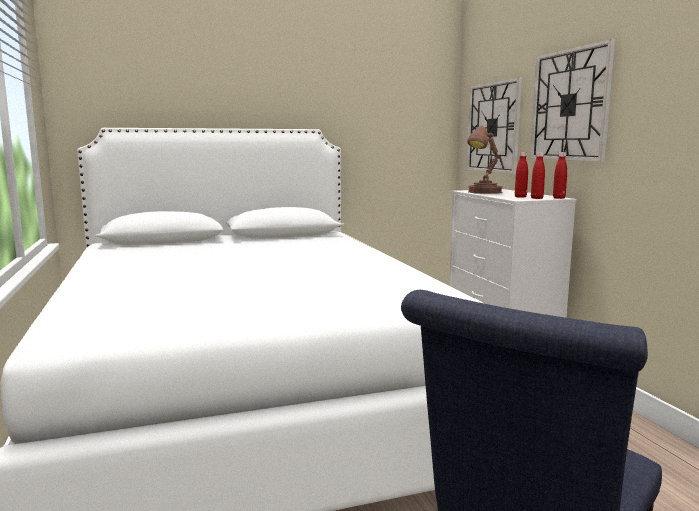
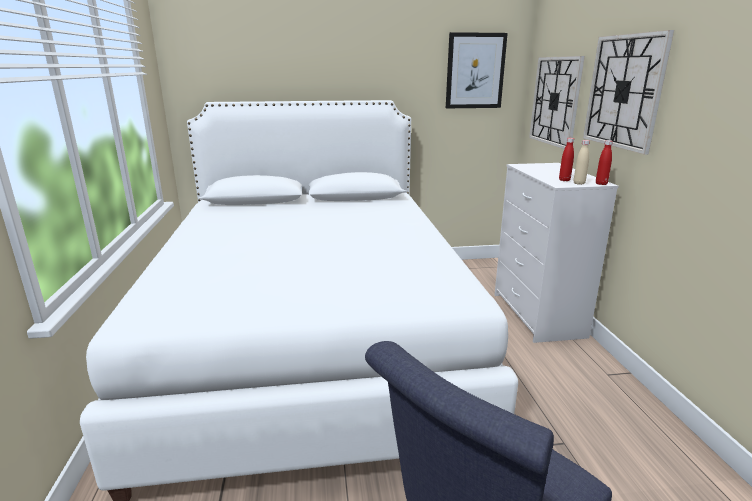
camera: 10 degrees right, 10 degrees up
brown table lamp [467,125,503,194] -> none
red bottle [531,152,545,199] -> beige bottle [574,140,590,185]
none -> picture [446,32,508,108]

